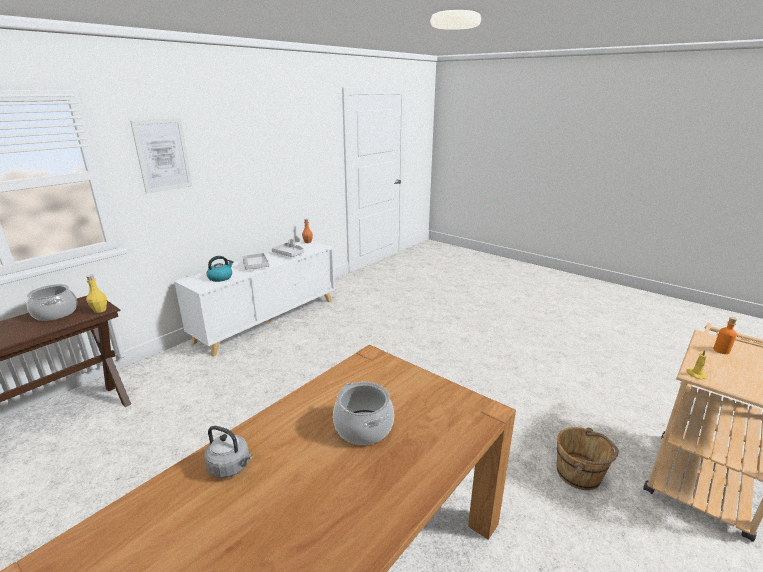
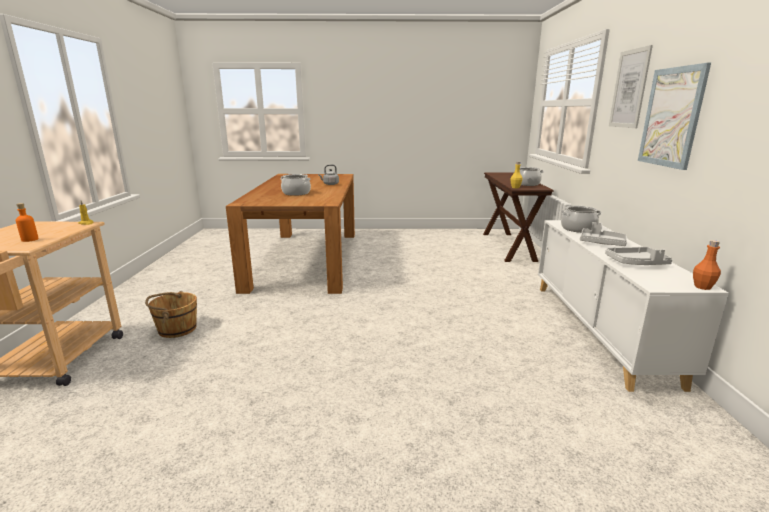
camera: 140 degrees right, 5 degrees down
kettle [207,256,233,282] -> cooking pot [561,206,602,233]
none -> picture [638,63,711,170]

